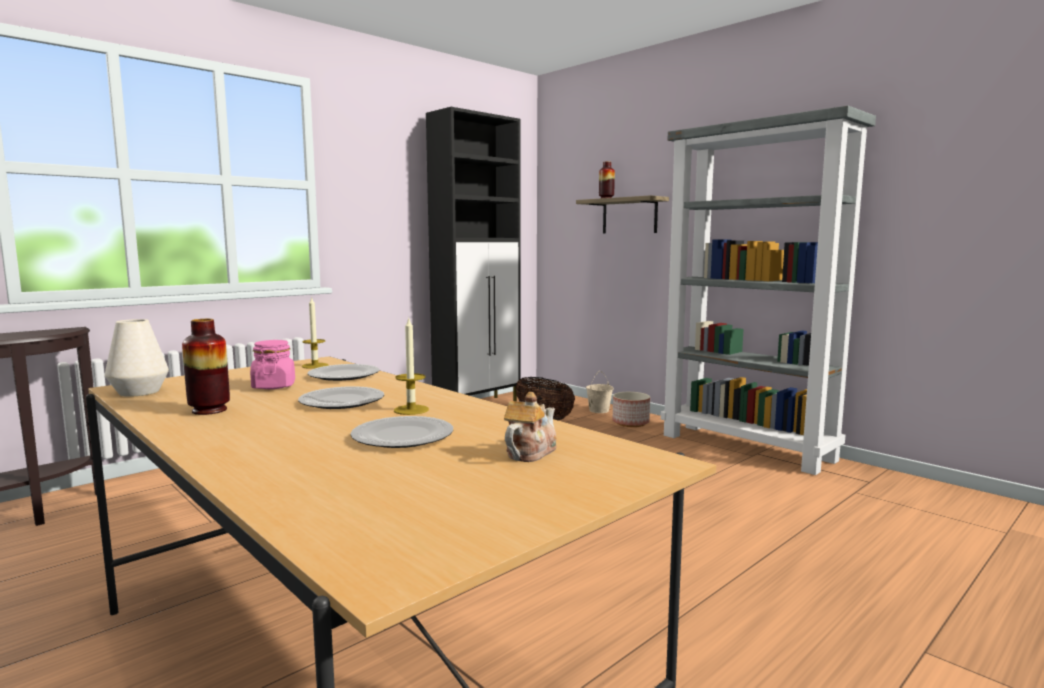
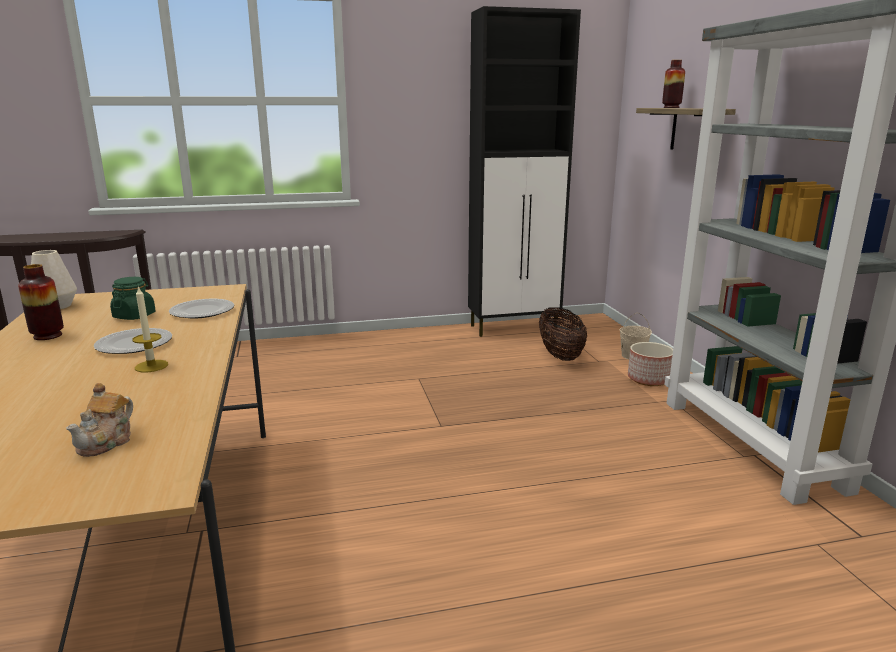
camera: 30 degrees right, 10 degrees up
pink jar [250,340,295,389] -> green jar [110,277,155,320]
candle [302,296,329,369] -> none
plate [350,416,453,448] -> none
teapot [504,392,556,462] -> teapot turned 135 degrees clockwise [66,383,133,457]

